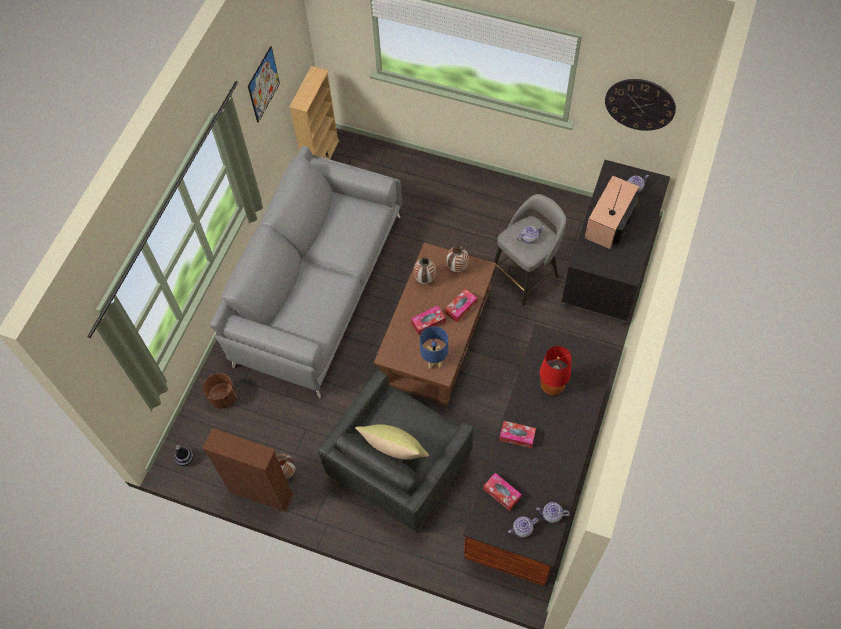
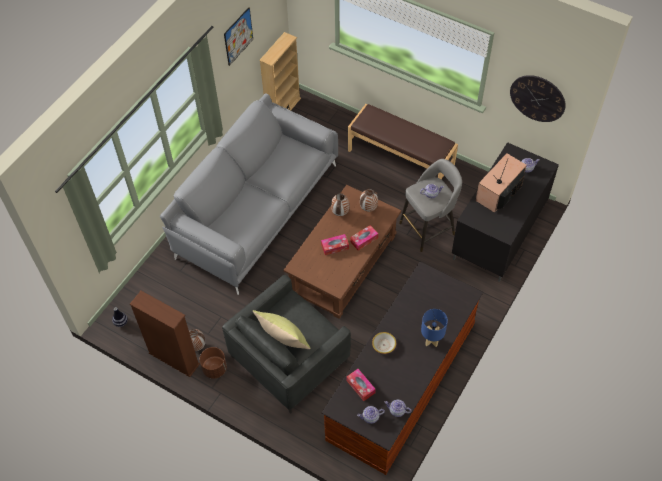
camera: 10 degrees right, 5 degrees down
brown planter [203,373,237,409] -> brown planter moved to [199,347,227,378]
blue table lamp [420,326,448,369] -> blue table lamp moved to [421,309,448,347]
tissue box [499,421,536,448] -> bowl [372,332,396,354]
red table lamp [539,346,572,395] -> none
none -> brown bench [348,104,458,179]

